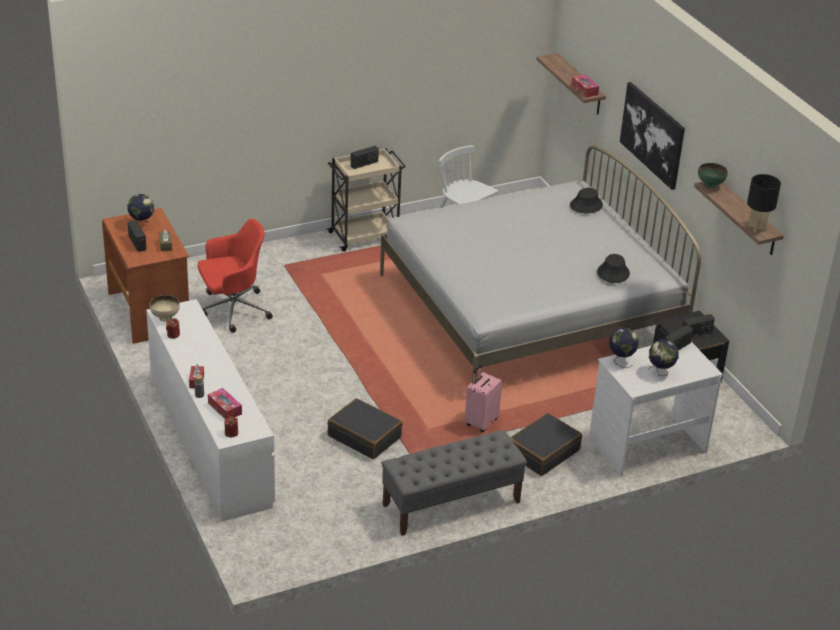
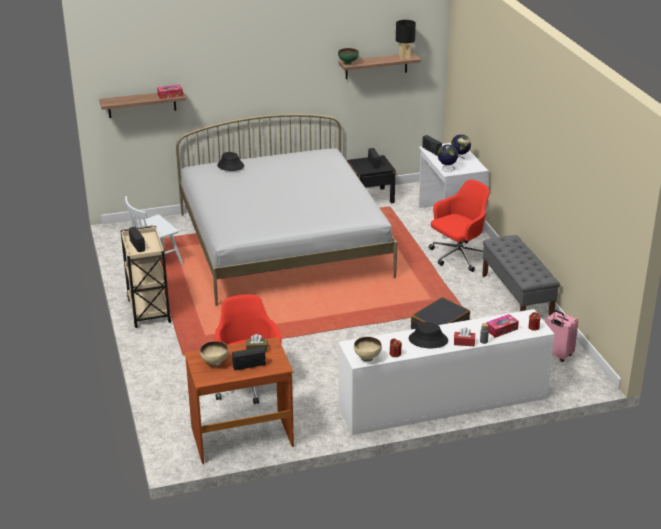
camera: 80 degrees left, 5 degrees down
globe [127,194,154,231] -> beige bowl [200,341,229,367]
pink suitcase [465,365,502,432] -> pink suitcase moved to [545,310,579,362]
black suitcase [510,413,582,476] -> red office chair [429,179,490,272]
black hat [597,254,630,283] -> black hat moved to [409,322,448,348]
picture [620,82,685,190] -> none

